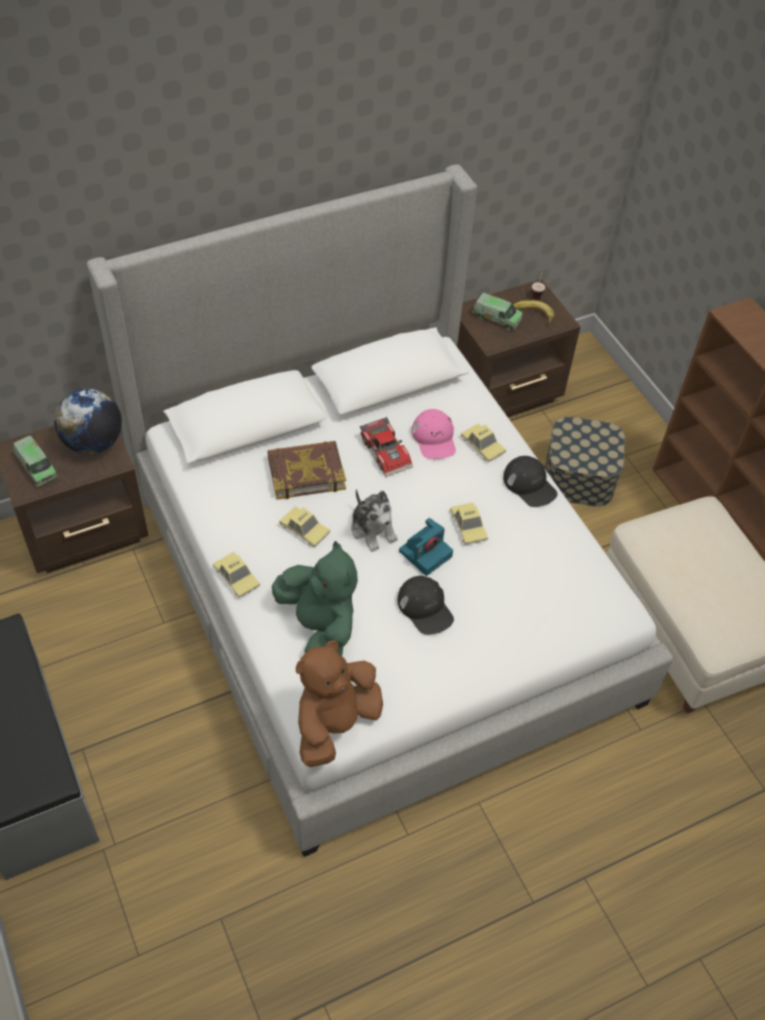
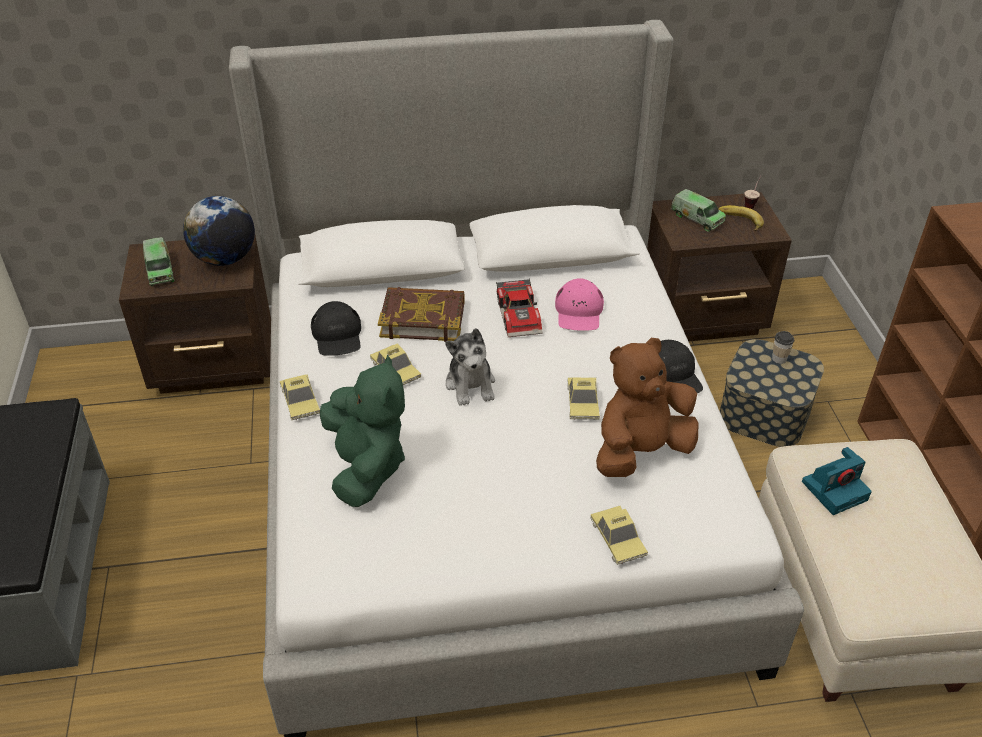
camera: 20 degrees right, 10 degrees down
brown plush toy [296,640,383,767] -> brown plush toy moved to [596,338,699,477]
black cap [398,576,454,635] -> black cap moved to [311,301,361,356]
camera [399,518,453,576] -> camera moved to [802,447,872,515]
toy car [461,424,506,462] -> toy car moved to [590,506,648,565]
none -> cup [772,331,794,364]

